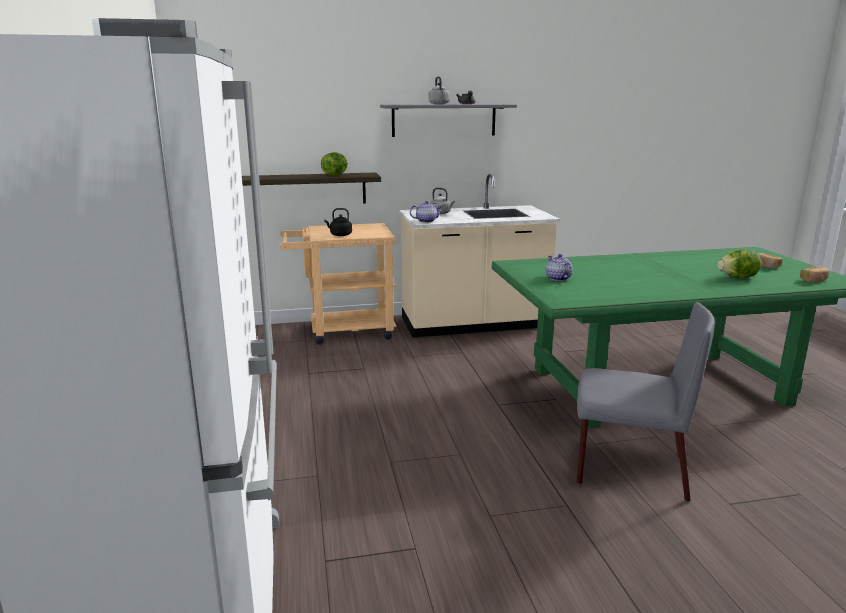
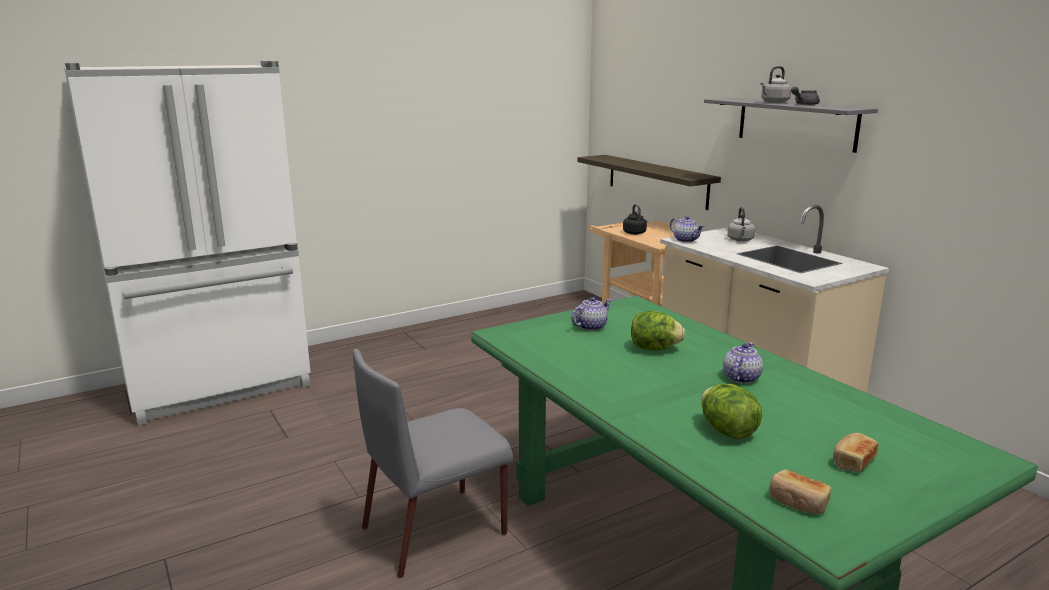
camera: 70 degrees right, 0 degrees up
lettuce [321,152,348,176] -> lettuce moved to [631,311,685,350]
grey chair [577,302,715,502] -> grey chair turned 60 degrees clockwise [353,349,513,578]
none -> teapot [723,342,763,384]

